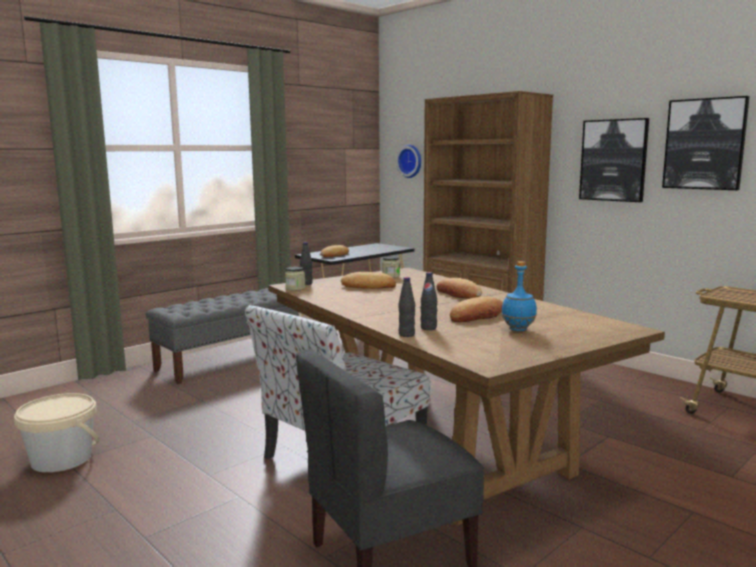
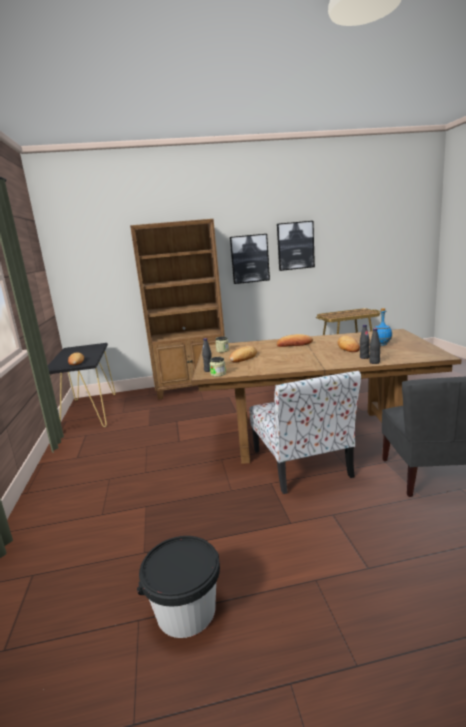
camera: 55 degrees left, 5 degrees up
beige bucket [14,393,100,473] -> black bucket [137,536,220,638]
grey bench [146,288,299,384] -> none
wall clock [396,144,421,178] -> none

